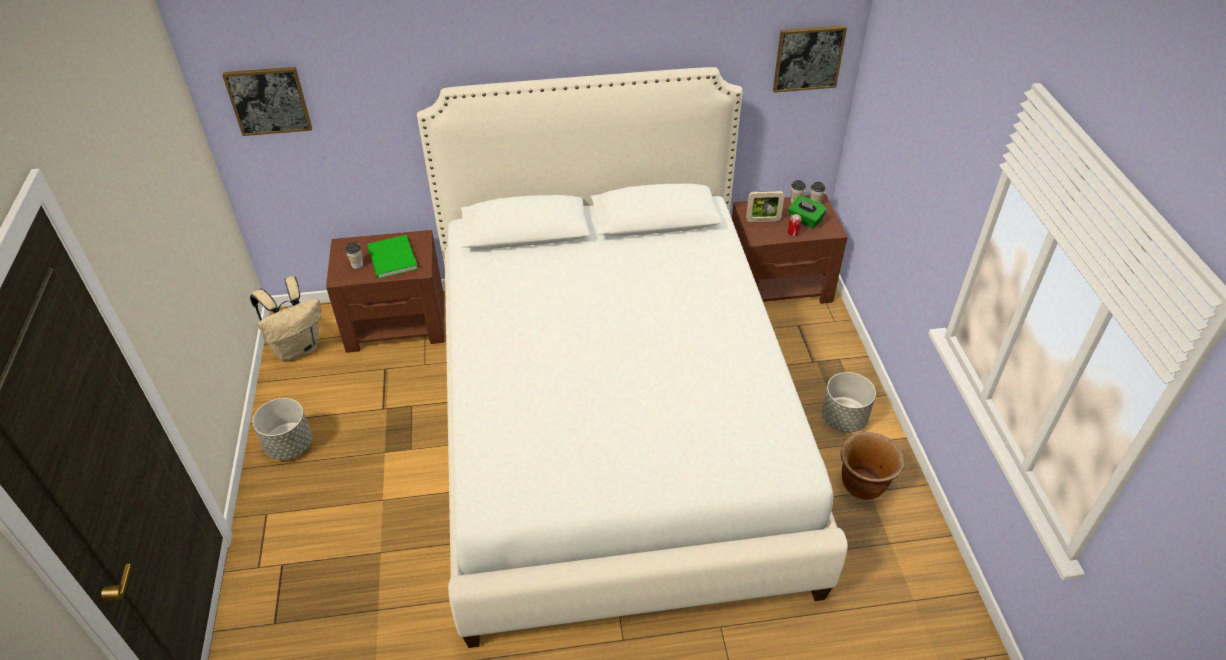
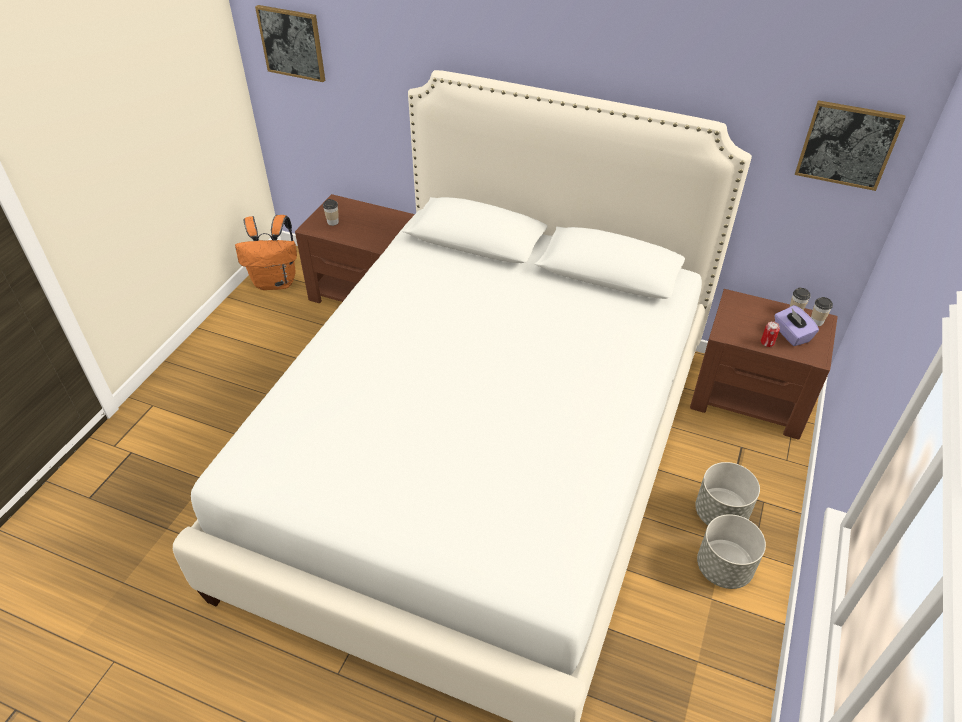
camera: 30 degrees right, 0 degrees up
beige backpack [250,276,322,362] -> orange backpack [235,215,297,290]
grey planter [253,398,312,460] -> grey planter moved to [695,462,760,525]
green book [367,235,418,279] -> none
picture frame [746,191,784,222] -> none
green tissue box [788,196,827,228] -> purple tissue box [774,305,819,346]
brown planter [841,432,904,500] -> none

